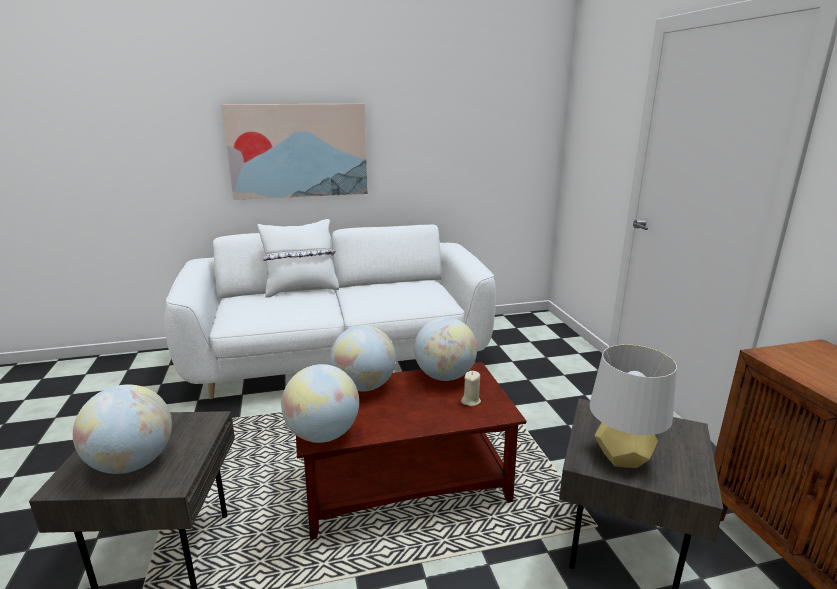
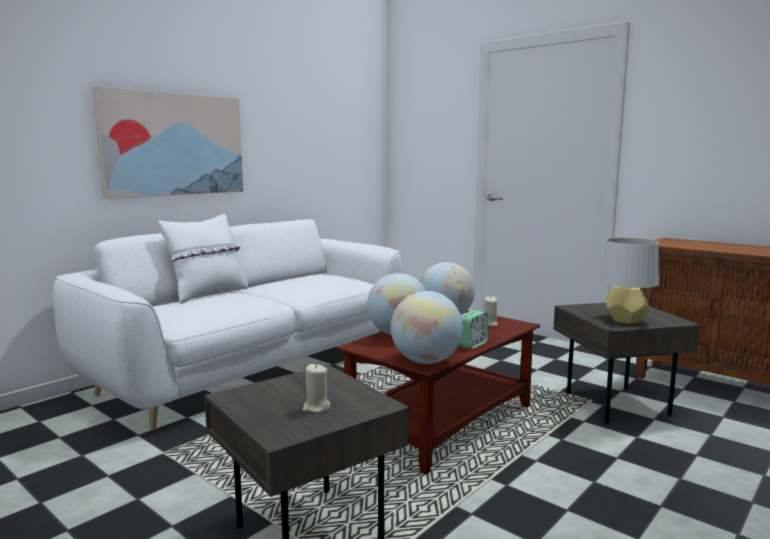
camera: 35 degrees left, 10 degrees down
globe [73,385,172,474] -> beige candle [302,364,331,413]
none -> alarm clock [458,310,488,349]

